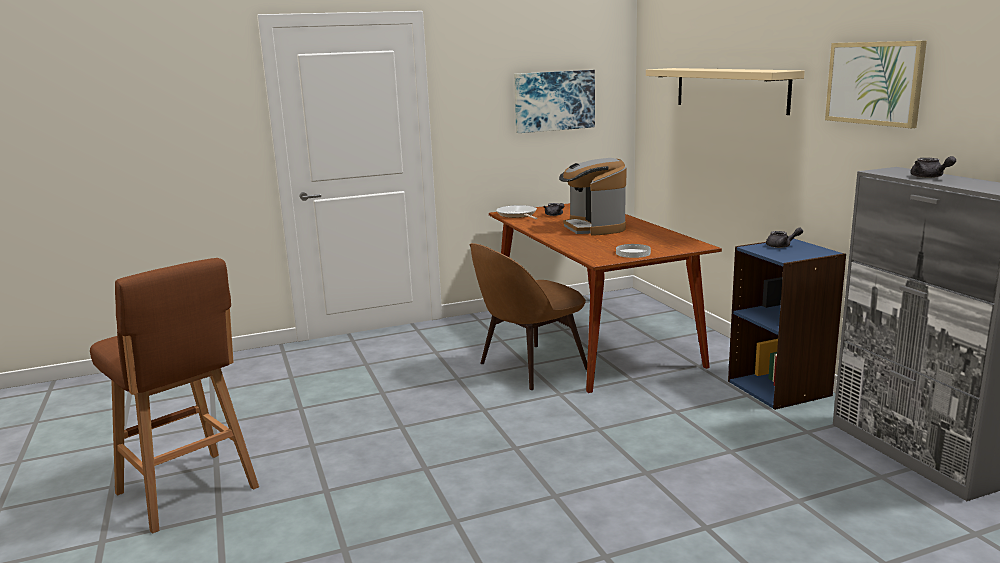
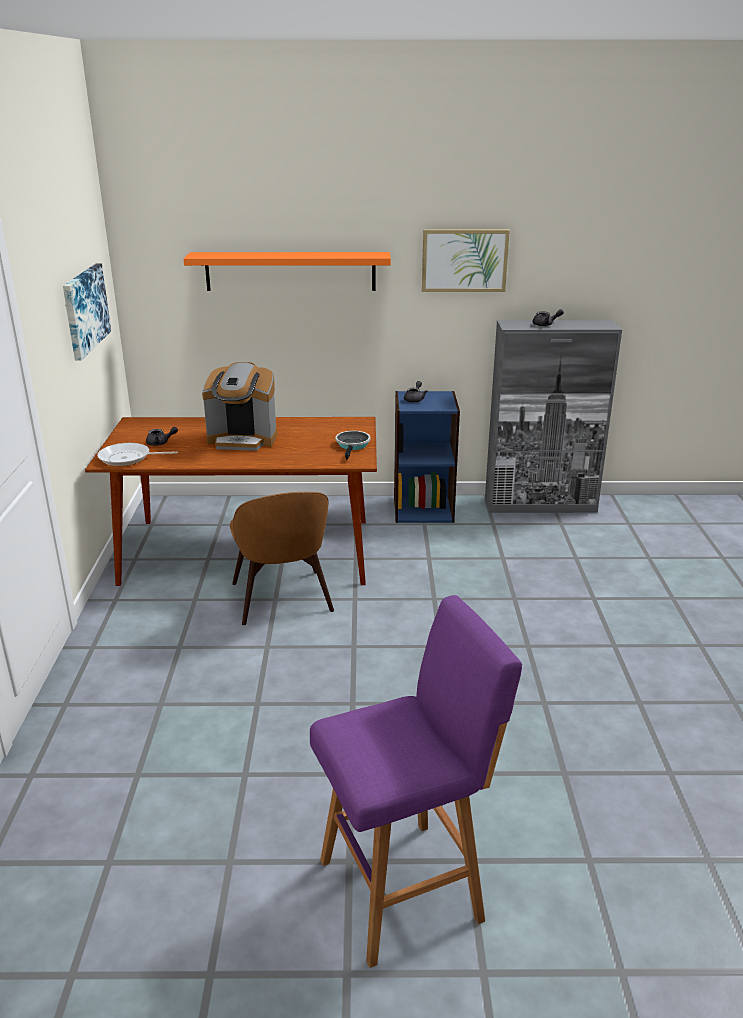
camera: 70 degrees left, 10 degrees up
brown stool [90,258,259,534] -> purple stool [310,595,522,968]
white plate [616,244,651,258] -> frying pan [336,431,370,460]
beige shelf [646,68,805,115] -> orange shelf [183,252,391,291]

